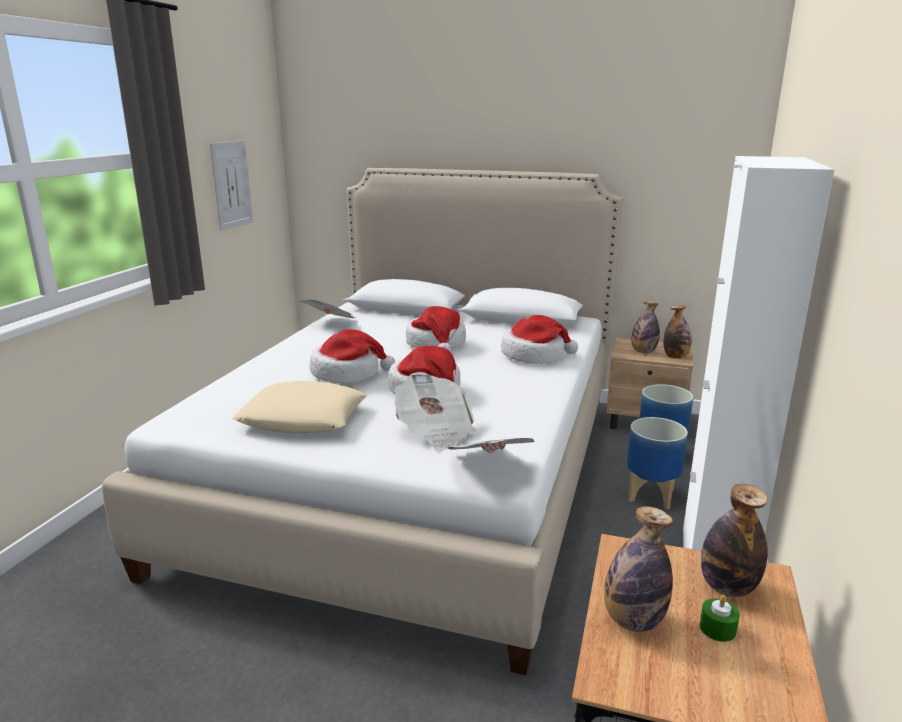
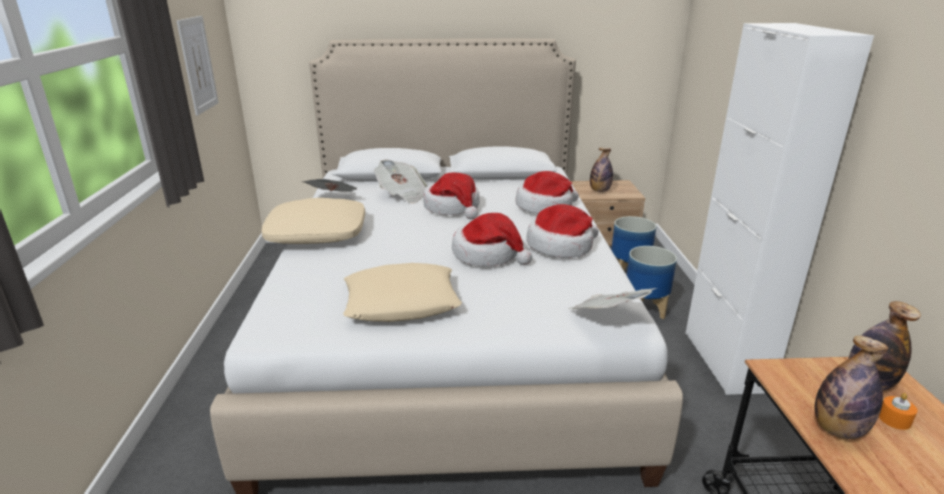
camera: 20 degrees left, 5 degrees up
hat [310,329,395,383] -> hat moved to [526,204,599,258]
newspaper [394,372,476,451] -> newspaper moved to [374,159,427,204]
bottle [663,305,692,359] -> none
green candle [699,594,740,642] -> orange candle [879,393,918,430]
none -> beige pillow [261,198,365,244]

